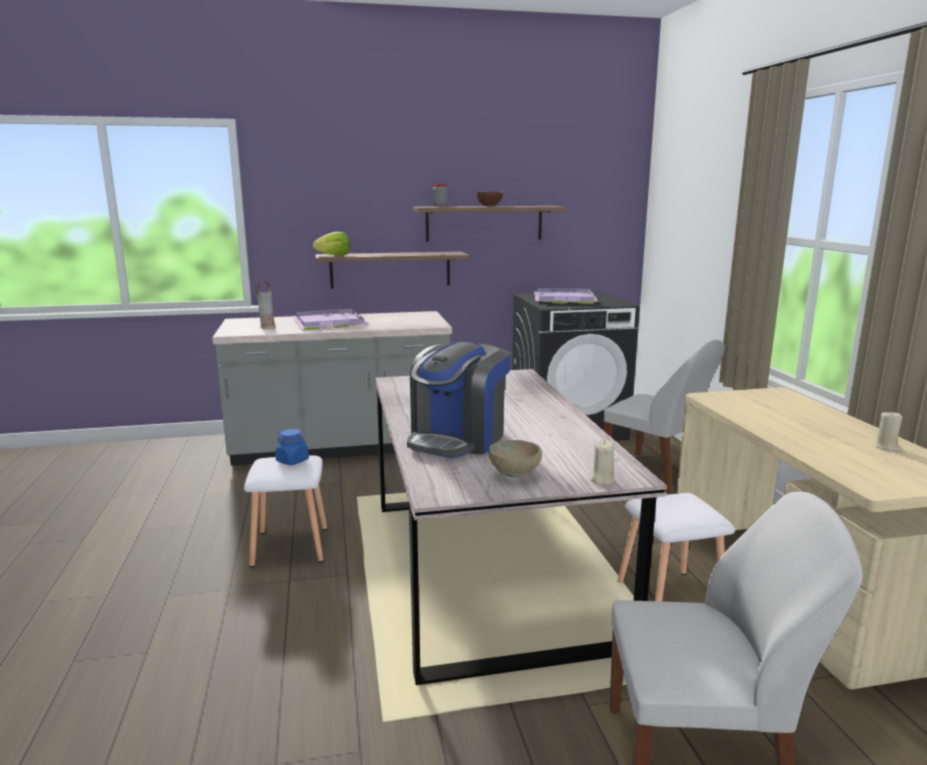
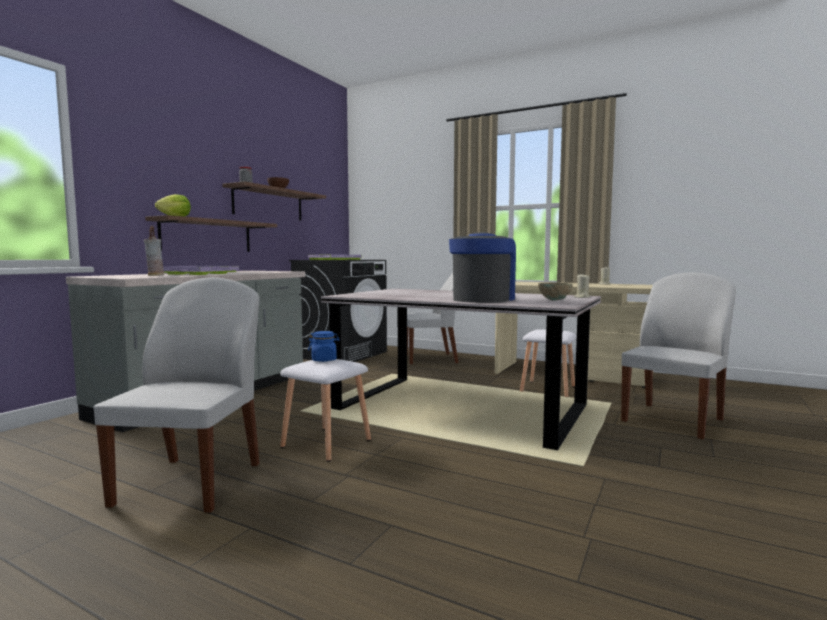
camera: 50 degrees left, 10 degrees down
coffee machine [407,342,511,459] -> coffee machine turned 135 degrees counterclockwise [449,232,516,303]
none -> white chair [94,277,260,513]

